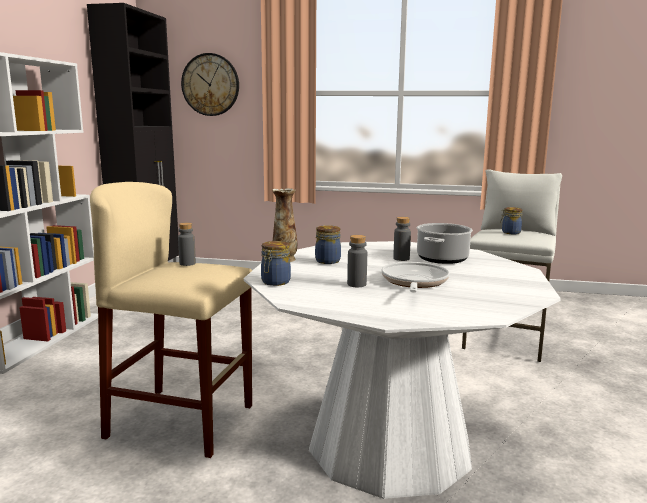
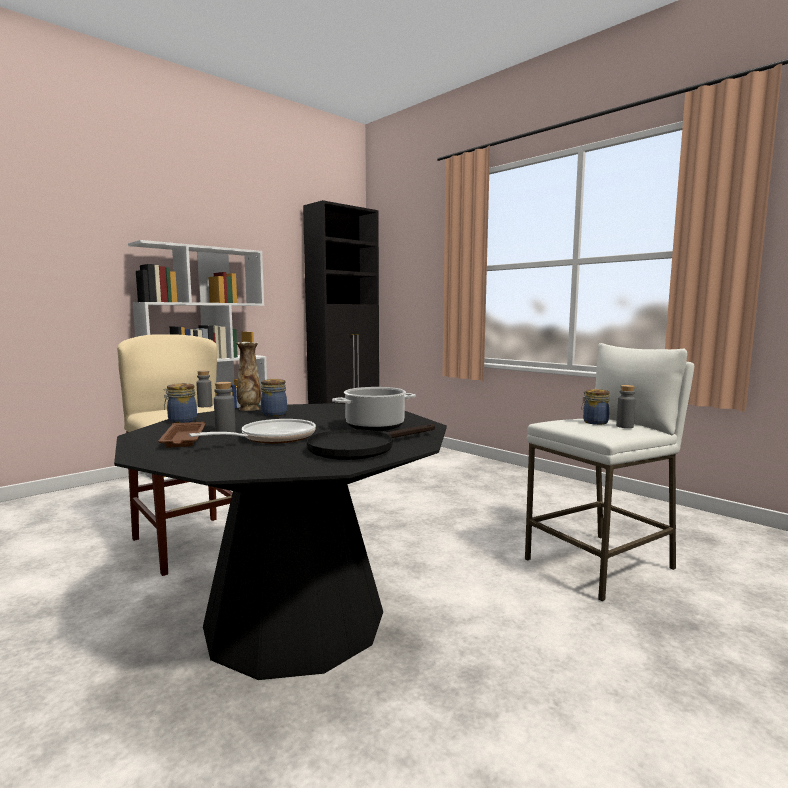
camera: 35 degrees right, 5 degrees down
wall clock [181,53,239,116] -> none
white dining table [244,241,561,499] -> black dining table [114,403,447,680]
grey bottle [393,217,411,261] -> grey bottle moved to [616,385,636,428]
none -> brown tray [158,422,206,448]
none -> black frying pan [307,424,435,460]

